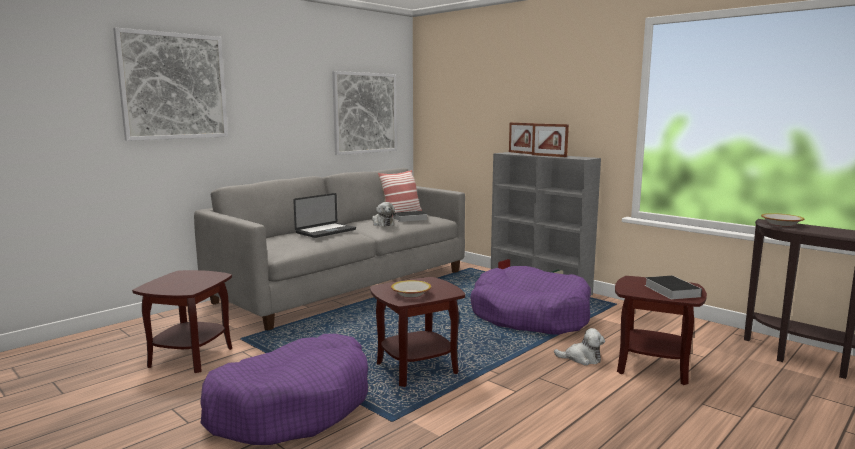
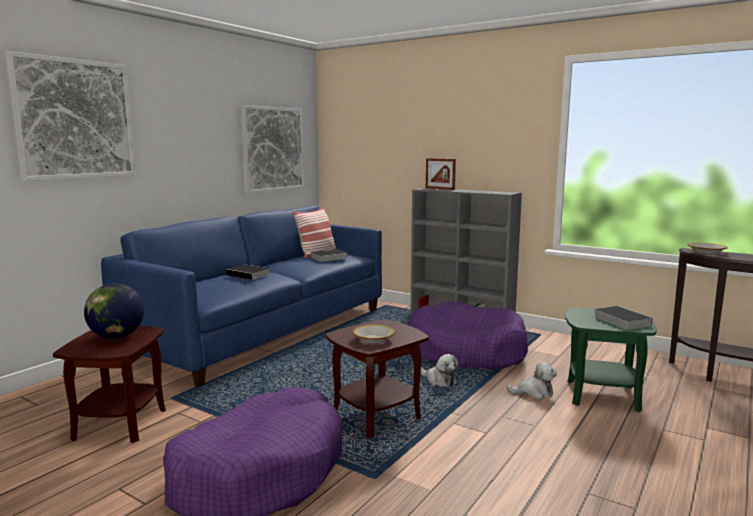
camera: 10 degrees left, 0 degrees up
grey sofa [194,168,465,330] -> blue sofa [101,206,382,386]
laptop [293,193,356,238] -> book [226,265,270,281]
plush toy [372,202,395,227] -> plush toy moved to [421,354,458,387]
picture frame [532,124,569,157] -> none
brown side table [615,276,707,385] -> green side table [565,308,657,412]
none -> globe [84,283,145,339]

